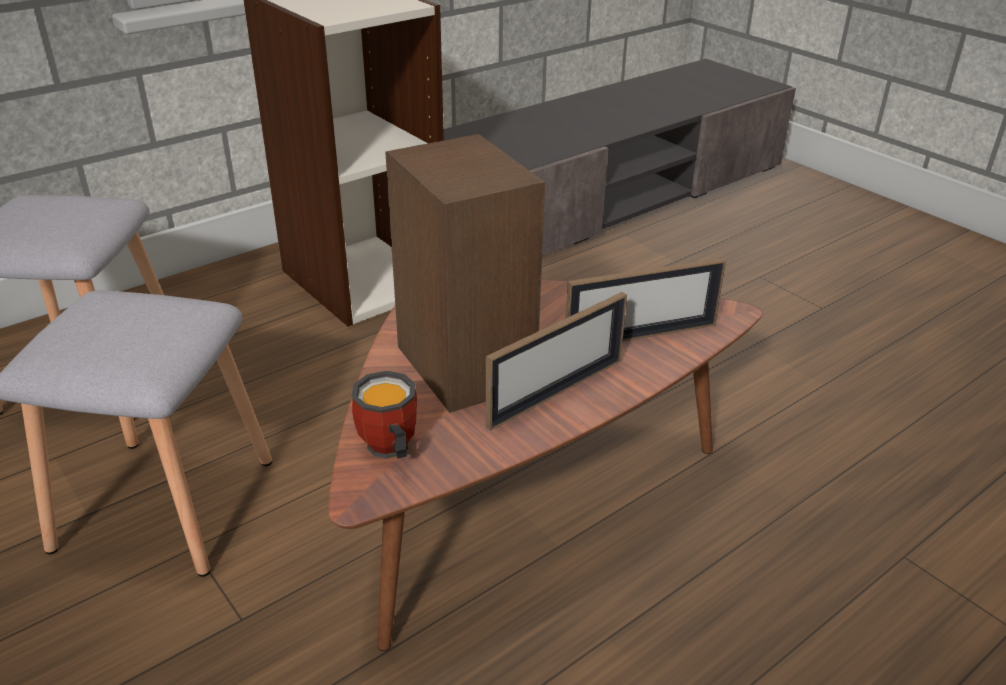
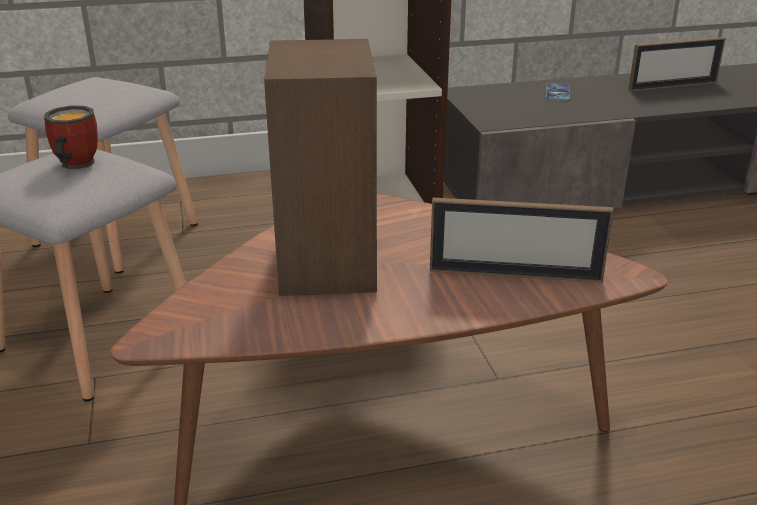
camera: 25 degrees right, 5 degrees down
mug [351,371,417,459] -> mug moved to [44,105,98,169]
picture frame [486,292,627,431] -> picture frame moved to [628,37,726,91]
none -> phone [546,83,570,101]

